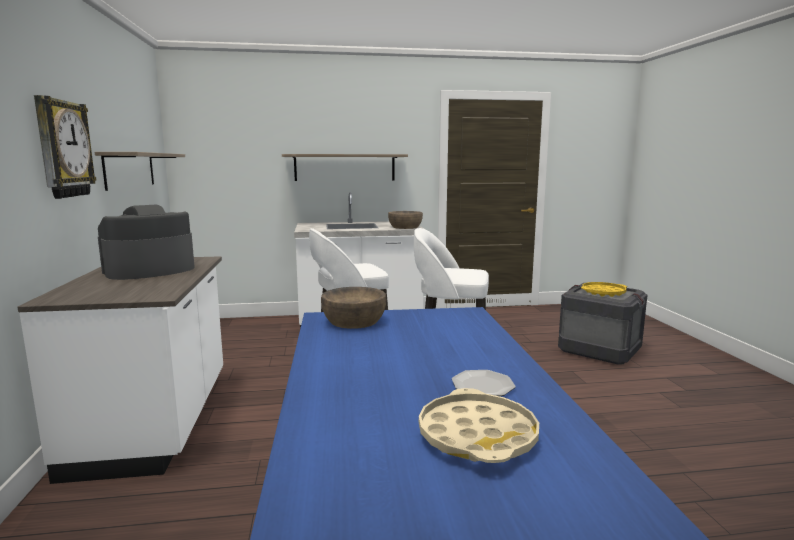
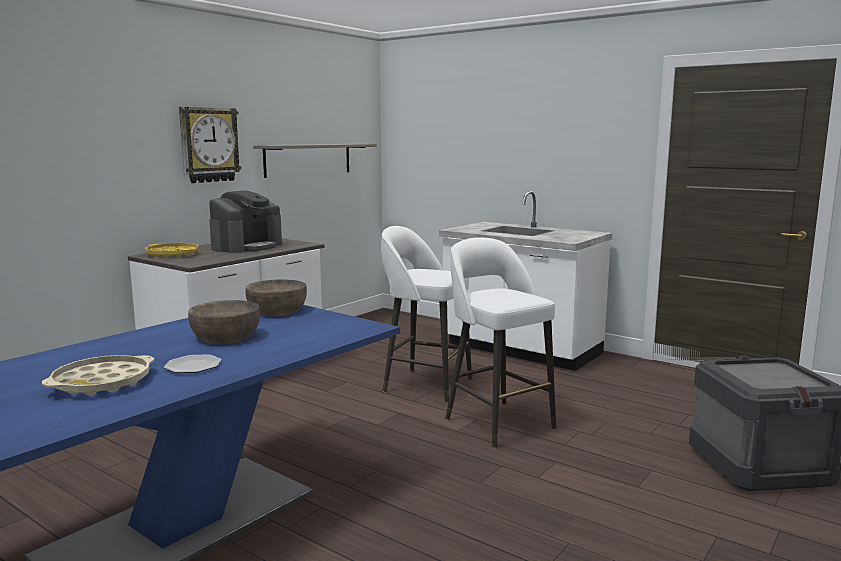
camera: 45 degrees right, 0 degrees up
coffee machine [98,204,195,280] -> coffee machine turned 120 degrees clockwise [209,190,282,253]
shelf [282,154,408,181] -> none
brown bowl [388,211,423,229] -> brown bowl moved to [188,300,260,344]
yellow tray [581,282,627,297] -> yellow tray moved to [145,243,199,258]

